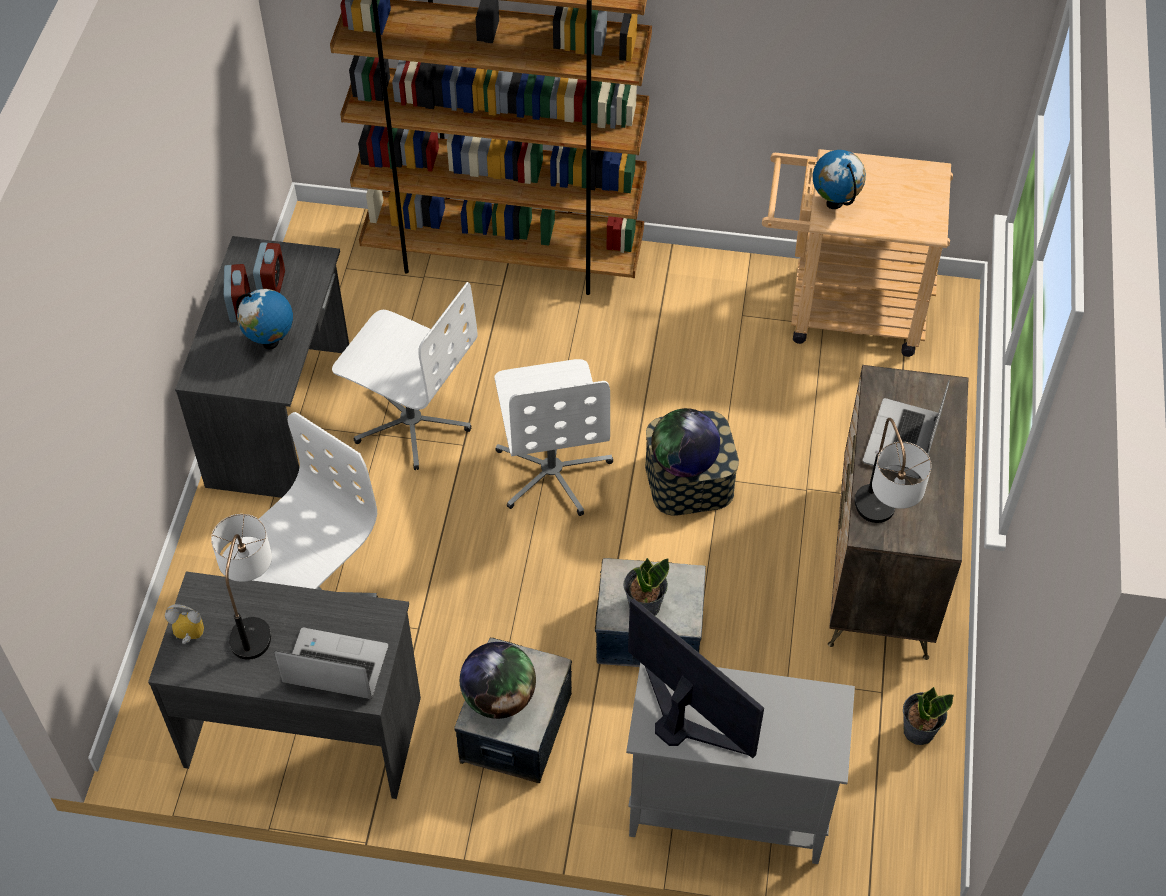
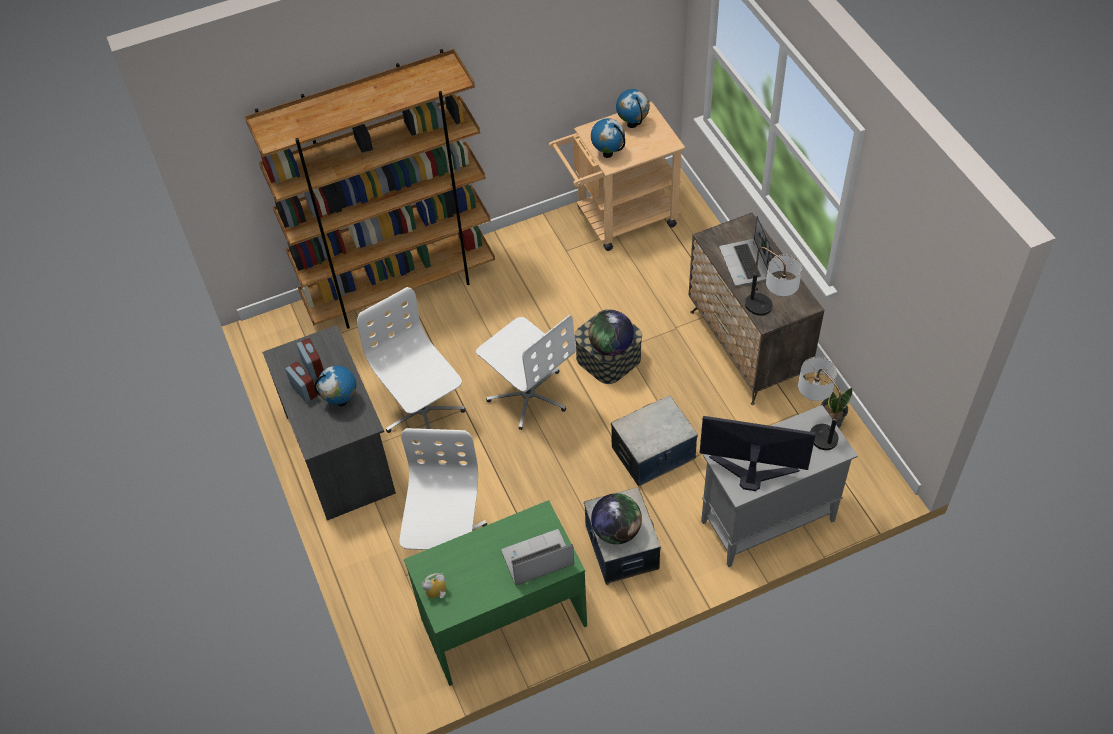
camera: 30 degrees left, 0 degrees up
grey desk [148,571,421,799] -> green desk [404,500,587,686]
table lamp [211,514,272,660] -> table lamp moved to [798,357,841,450]
white office chair [332,282,478,470] -> white office chair turned 120 degrees counterclockwise [357,287,465,443]
potted plant [623,558,669,616] -> none
none -> globe [616,89,650,128]

